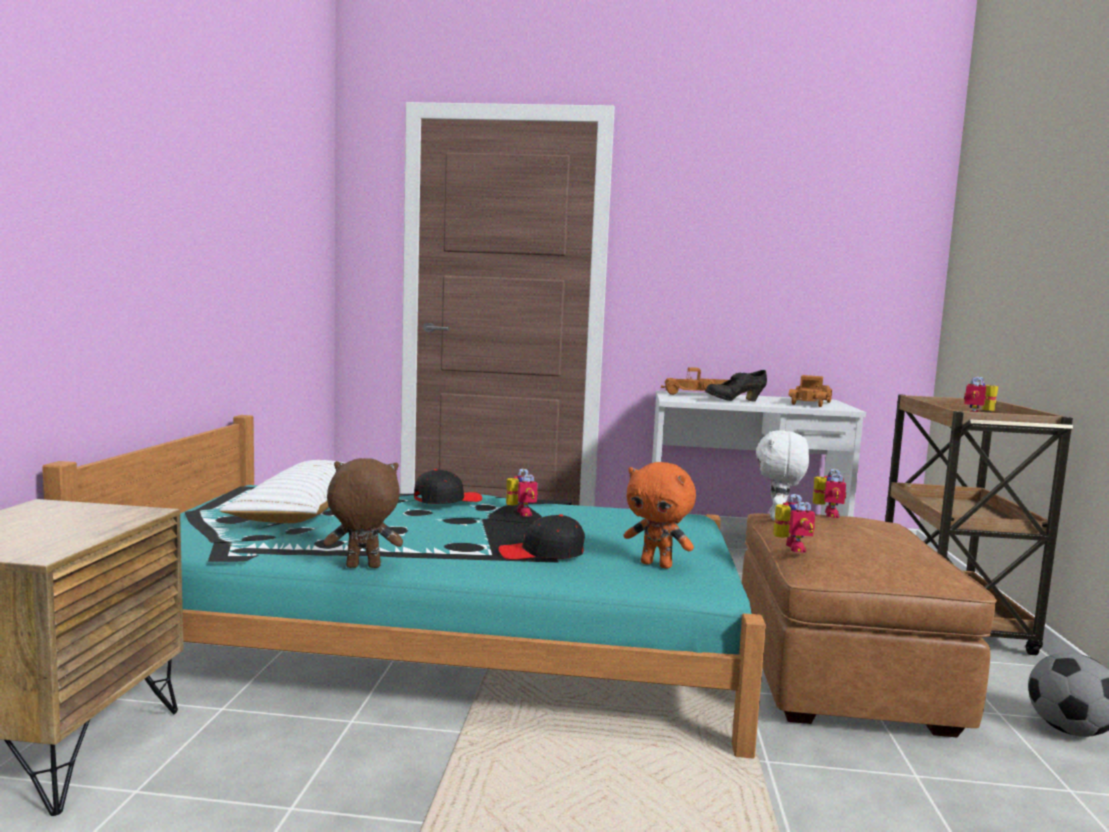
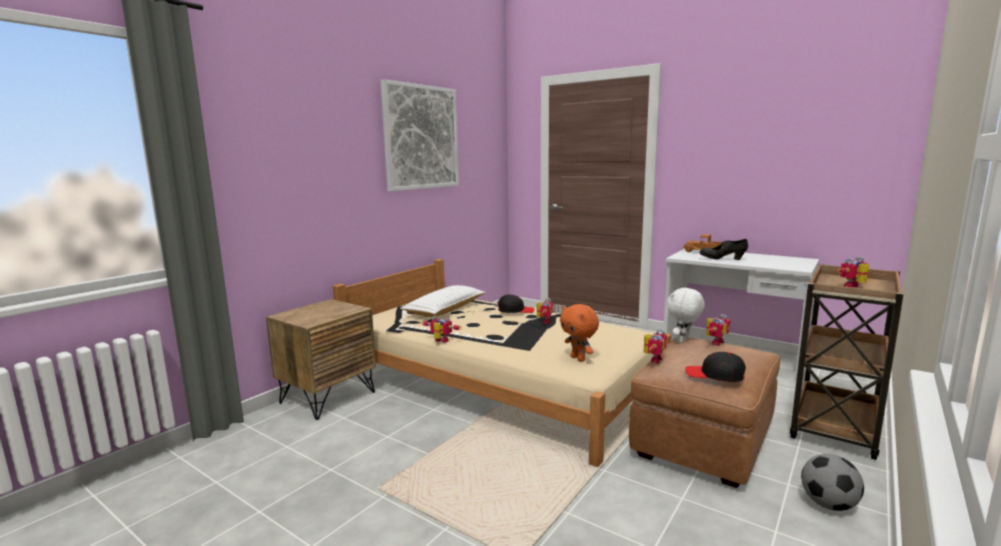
camera: 30 degrees right, 5 degrees up
turquoise bed [42,415,766,759] -> beige bed [333,259,671,467]
brown plush toy [324,458,403,568] -> toy robot [421,316,462,342]
black cap [498,514,585,560] -> black cap moved to [685,352,746,382]
toy truck [788,375,832,407] -> none
none -> picture [380,79,459,191]

